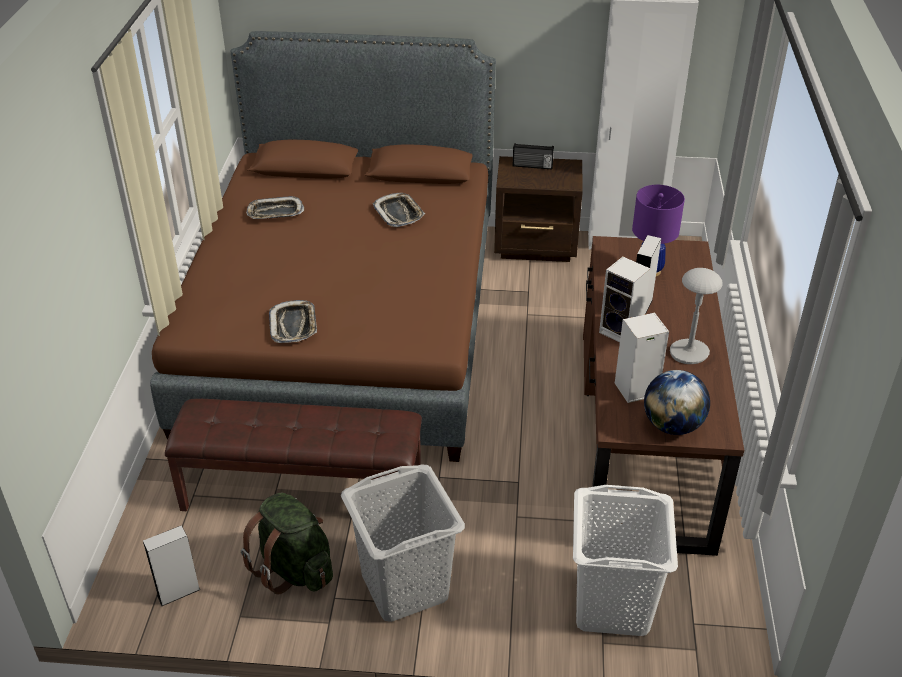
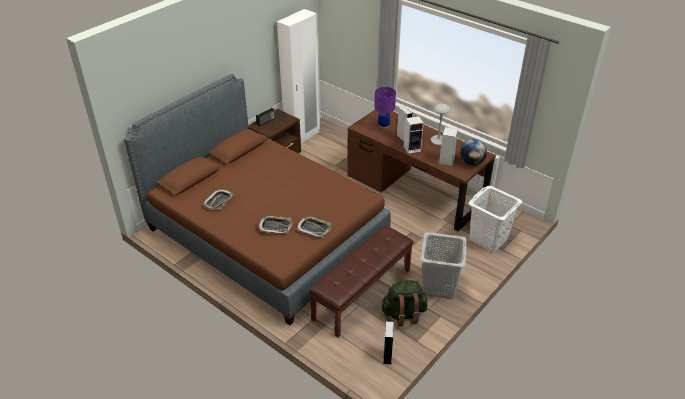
camera: 55 degrees left, 0 degrees up
tray [373,193,425,227] -> tray moved to [259,216,293,234]

